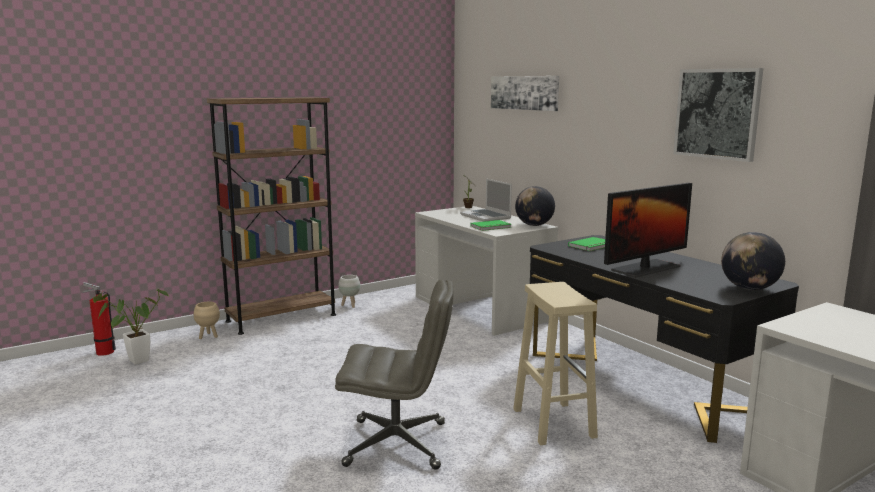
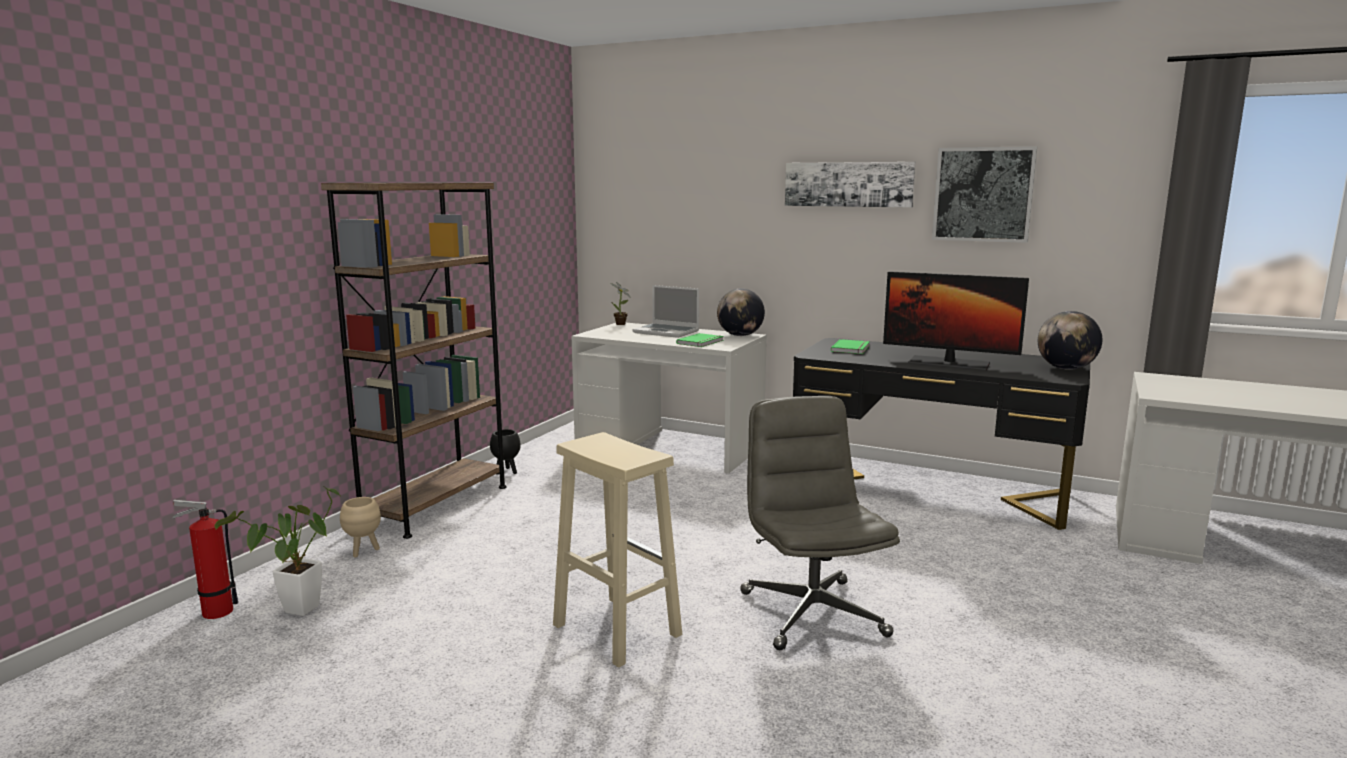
camera: 30 degrees left, 0 degrees up
grey office chair [335,280,453,470] -> grey office chair turned 75 degrees counterclockwise [740,396,900,650]
white planter [338,275,360,308] -> black planter [490,429,521,474]
picture [491,76,559,111] -> picture moved to [785,162,916,208]
beige stool [513,282,598,445] -> beige stool moved to [553,432,682,668]
monitor [604,183,692,277] -> monitor turned 90 degrees clockwise [883,271,1029,370]

